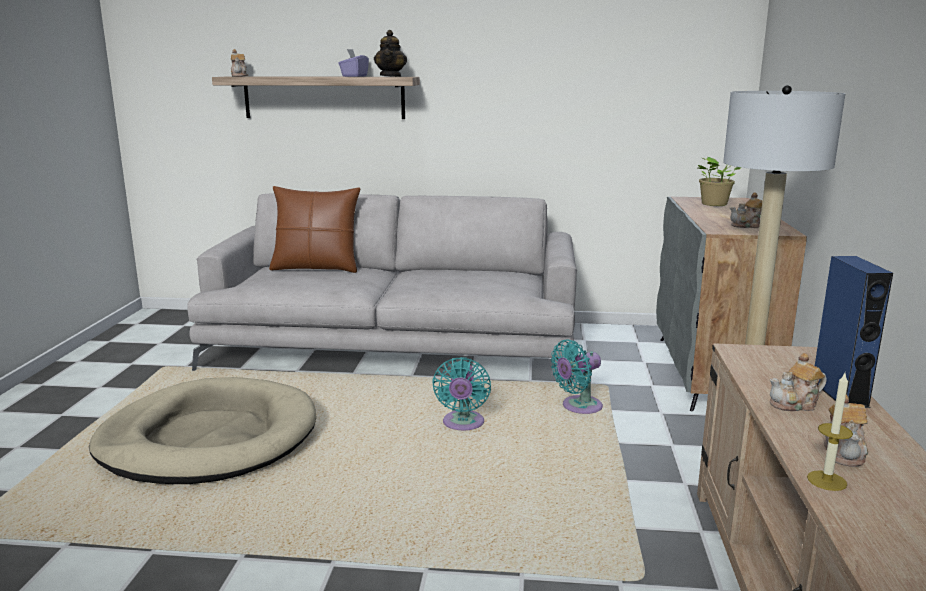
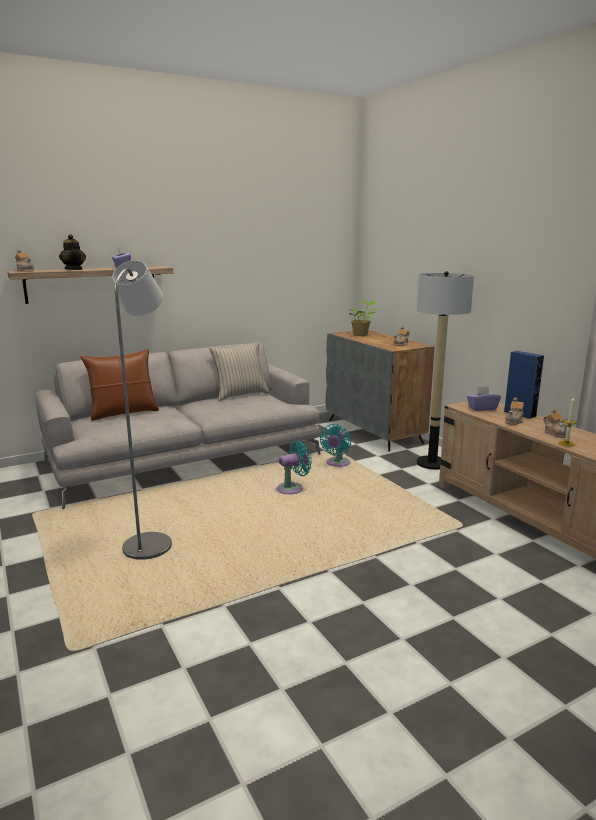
camera: 35 degrees left, 0 degrees up
beige dog bed [89,377,316,484] -> grey floor lamp [112,260,172,560]
teapot [374,30,407,77] -> teapot moved to [59,234,86,270]
turquoise fan [432,357,491,430] -> turquoise fan turned 90 degrees counterclockwise [277,441,312,494]
none -> beige pillow [209,341,269,401]
none -> purple tissue box [467,386,501,411]

